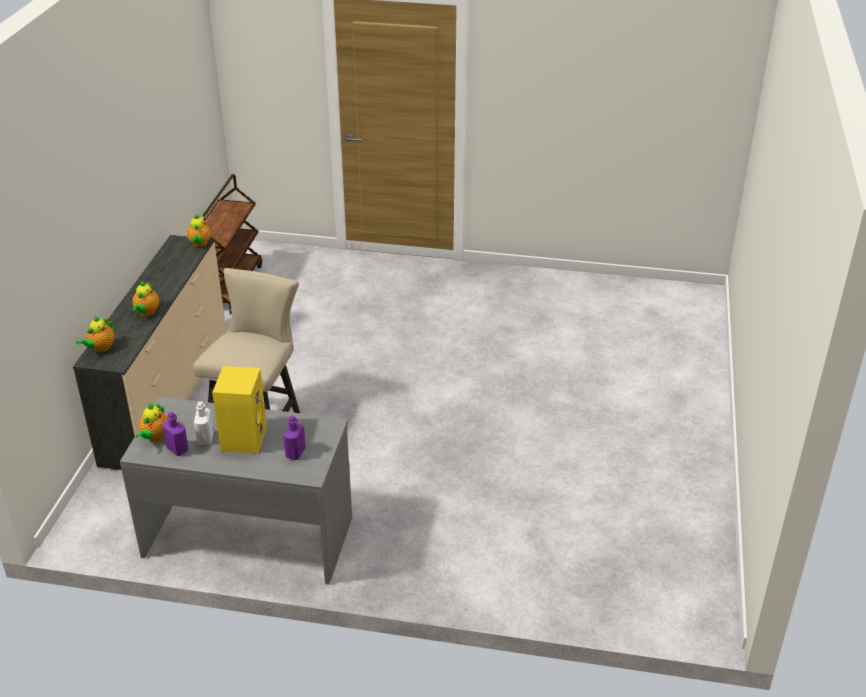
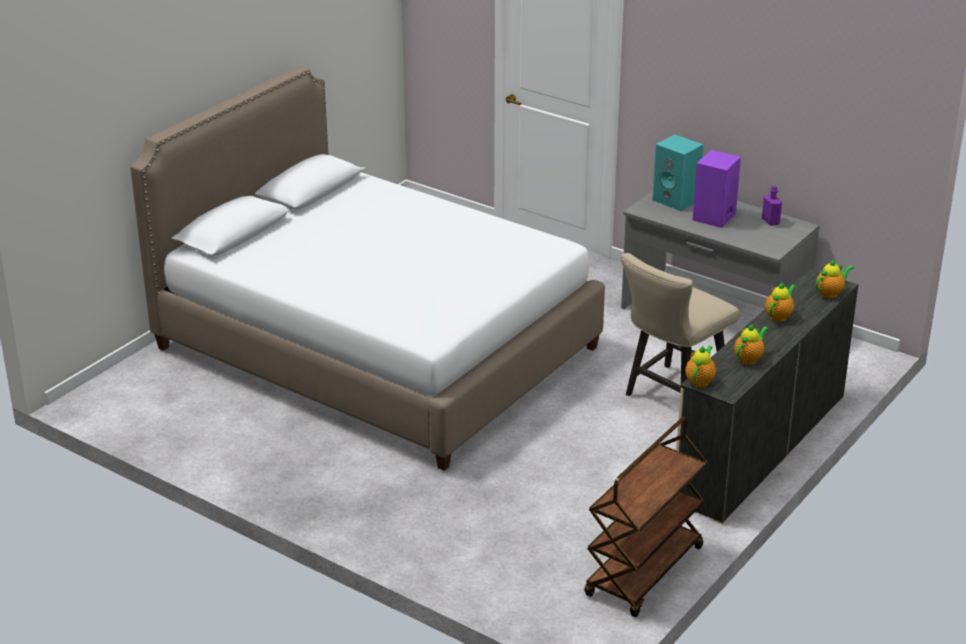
camera: 155 degrees left, 5 degrees down
teapot [136,404,168,442] -> teapot moved to [734,324,769,365]
white bottle [194,401,214,445] -> none
yellow speaker [212,366,267,454] -> purple speaker [692,150,741,228]
purple bottle [283,415,306,460] -> turquoise speaker [652,134,703,211]
none -> white bed [130,66,605,471]

